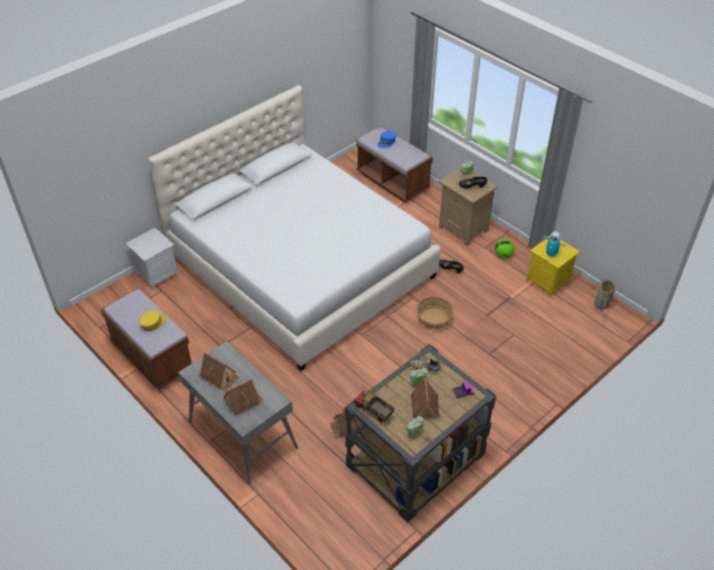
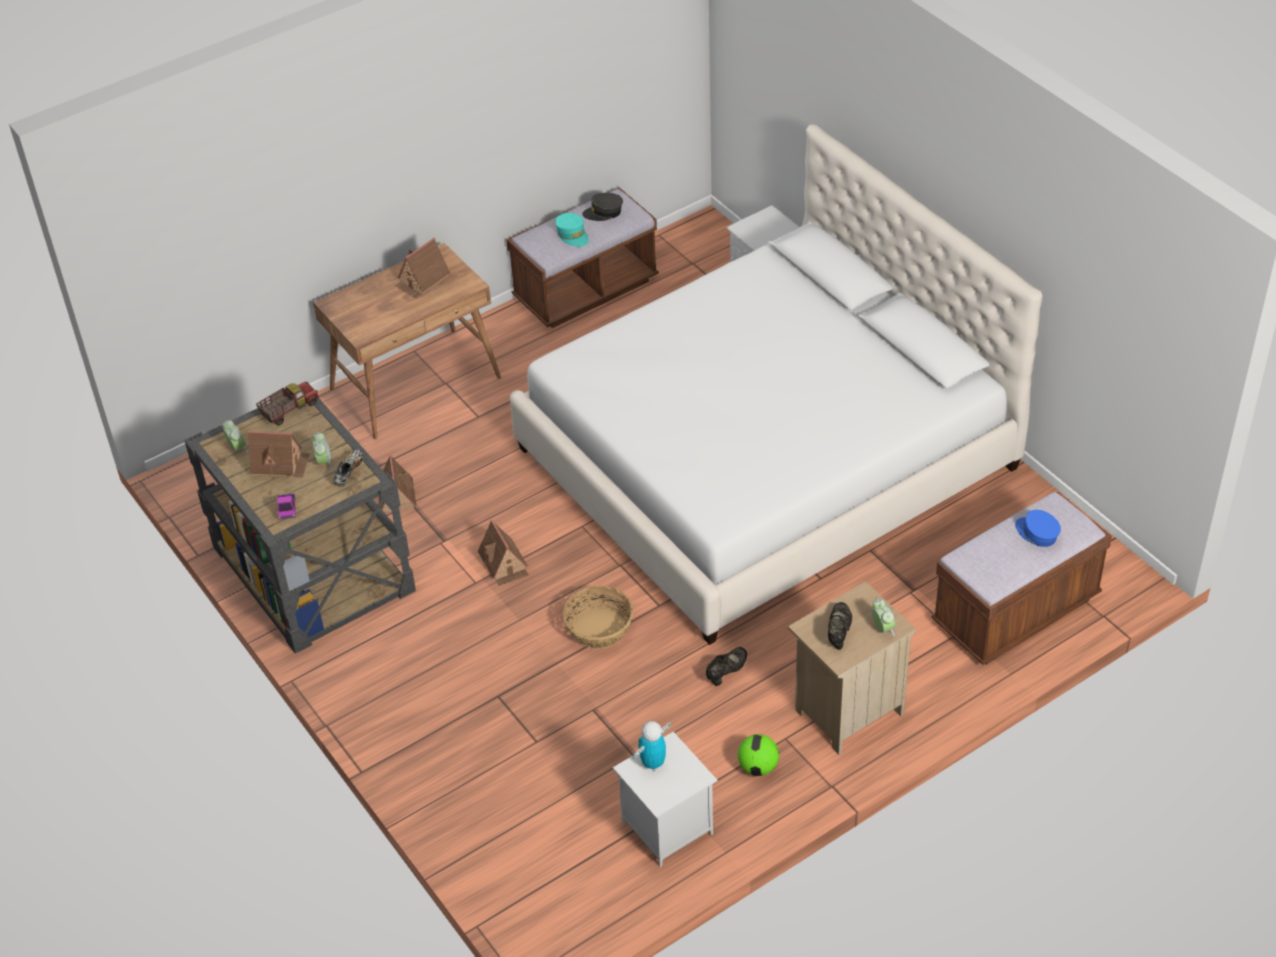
camera: 100 degrees right, 0 degrees up
yellow cap [139,310,167,331] -> turquoise cap [555,213,588,247]
grey desk [178,341,298,485] -> brown desk [313,243,501,440]
toy house [223,378,264,416] -> toy house moved to [478,519,529,586]
yellow nightstand [526,235,580,298] -> grey nightstand [613,732,717,867]
basket [591,278,615,322] -> none
none -> grey cap [582,193,623,221]

